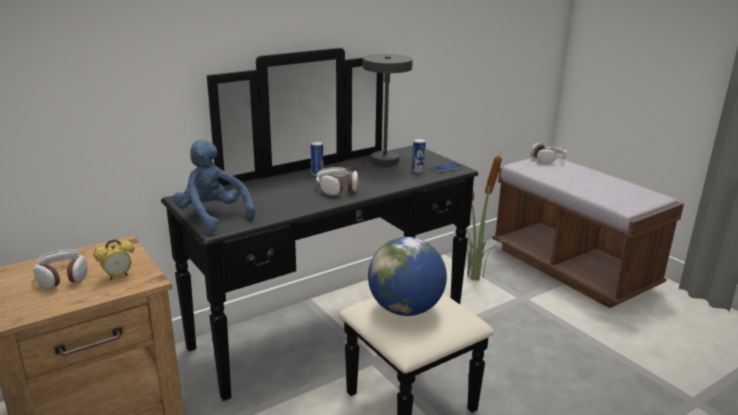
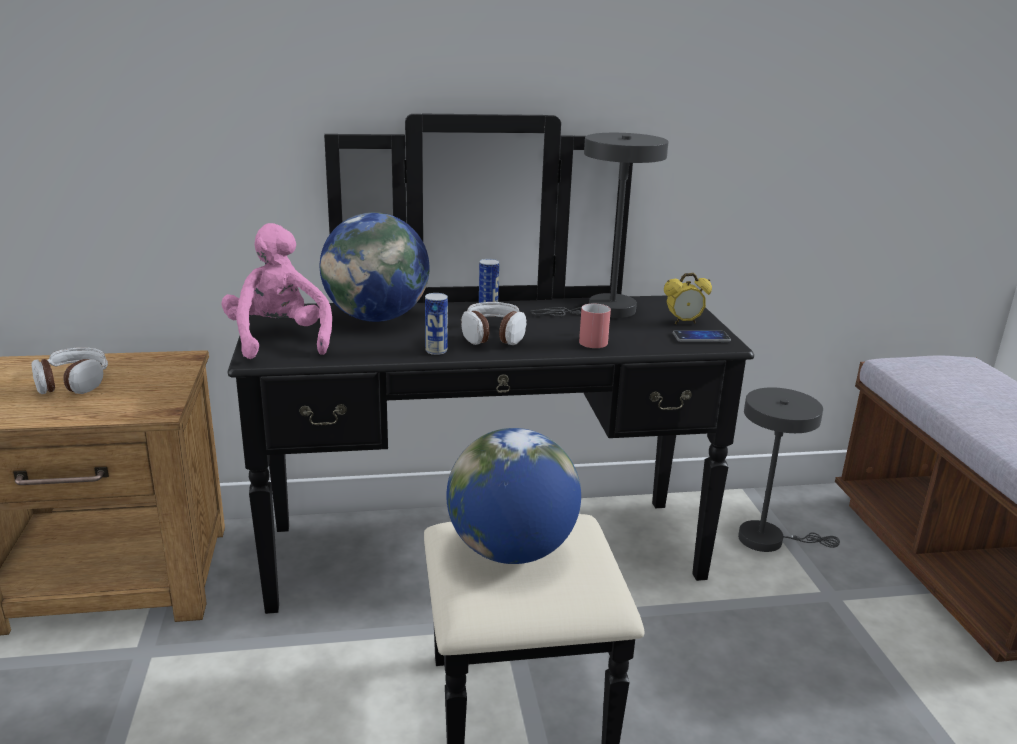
camera: 25 degrees right, 0 degrees up
alarm clock [93,239,134,280] -> alarm clock moved to [664,273,712,324]
blue plush toy [173,140,255,231] -> pink plush toy [221,223,332,359]
can [412,139,426,173] -> can moved to [425,293,448,355]
potted plant [452,148,506,280] -> grey table lamp [738,387,840,552]
headphones [531,143,567,164] -> none
none -> globe [320,212,429,322]
none -> red mug [579,303,611,348]

